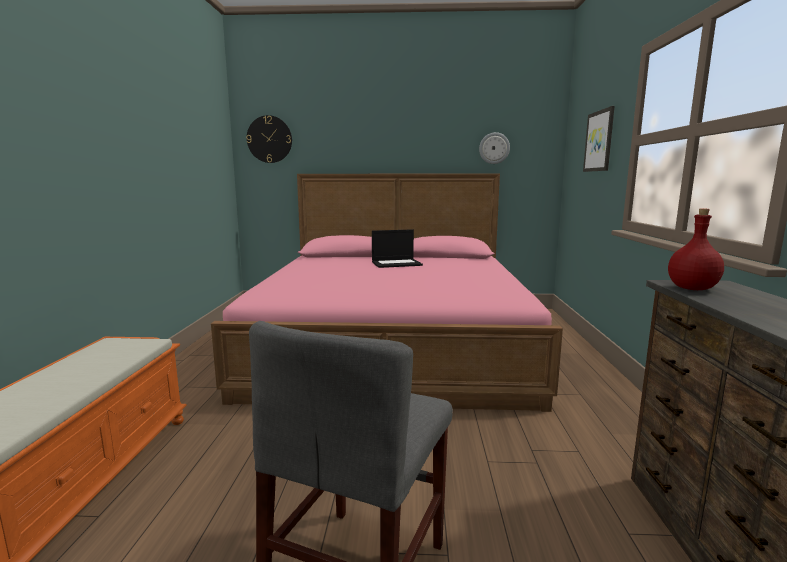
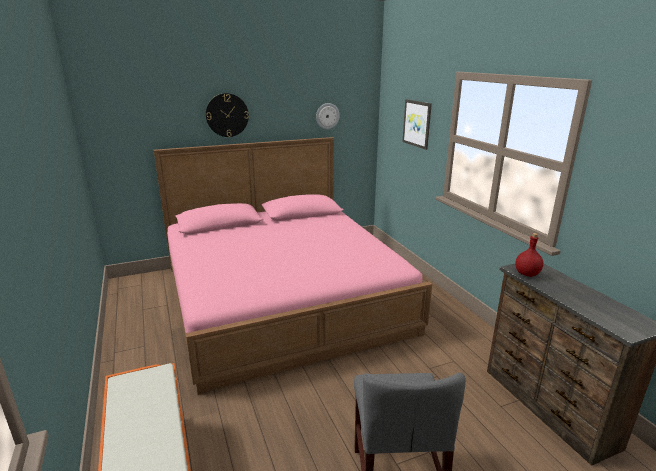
camera: 25 degrees left, 10 degrees up
wall clock [246,115,292,163] -> wall clock moved to [206,93,249,137]
laptop [372,229,423,268] -> none

